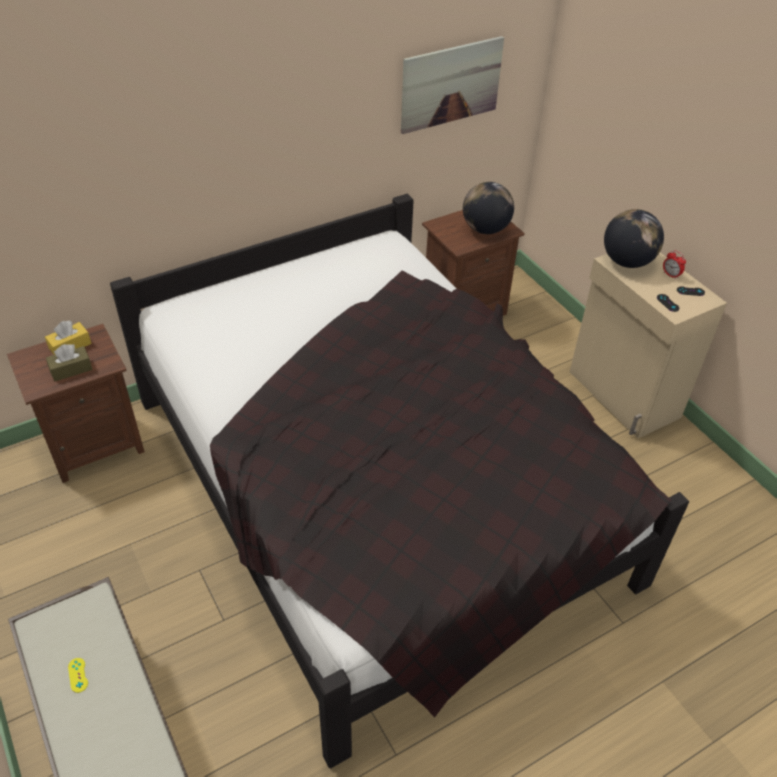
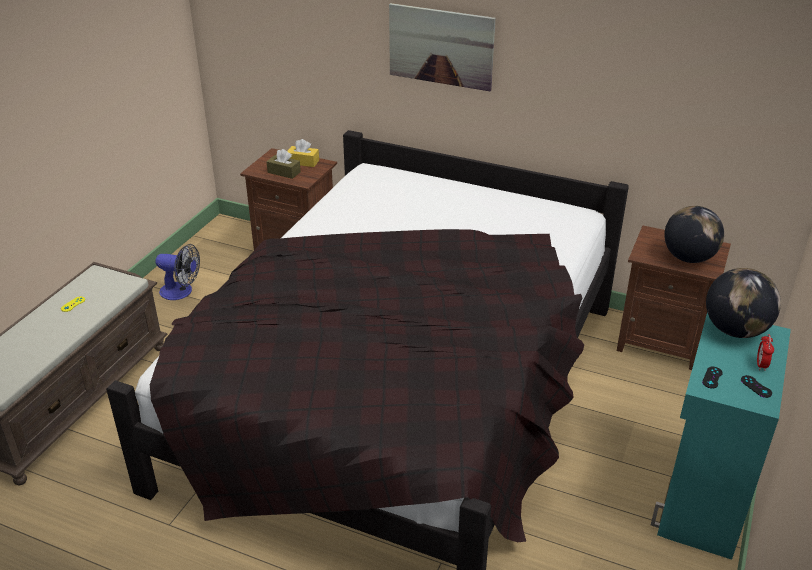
camera: 55 degrees right, 10 degrees down
picture [401,36,504,134] -> picture moved to [389,3,496,91]
beige cabinet [570,253,727,438] -> turquoise cabinet [651,313,791,560]
none -> fan [155,244,200,300]

